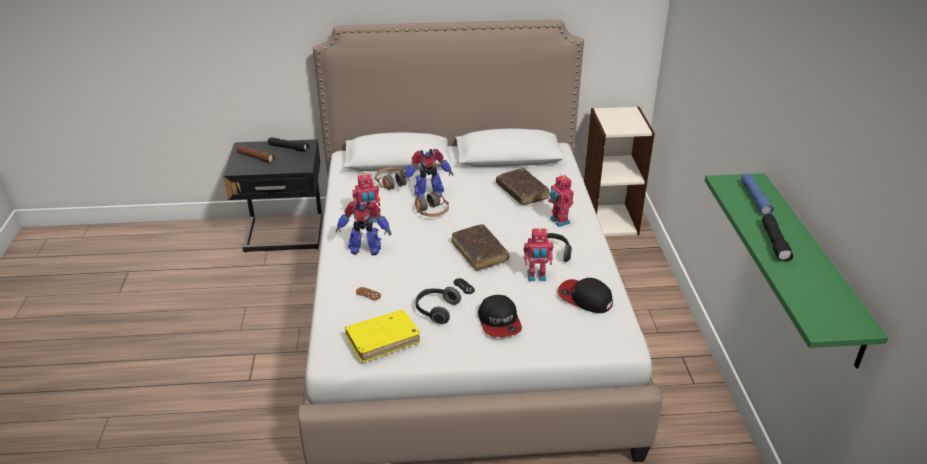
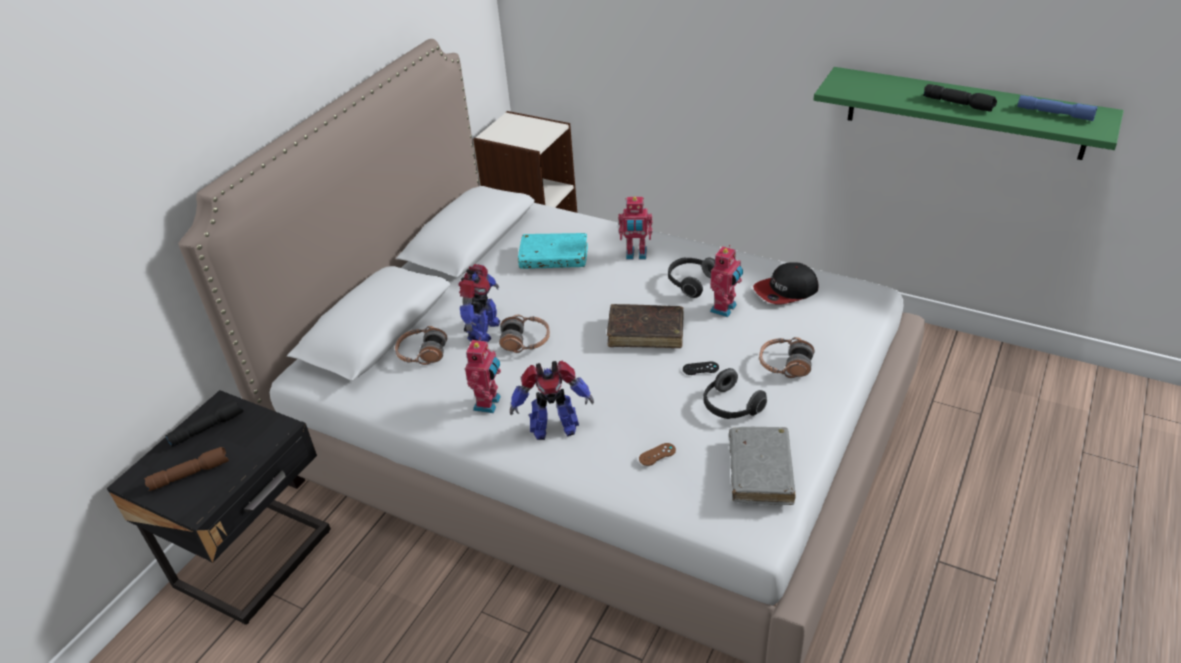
camera: 55 degrees left, 5 degrees up
toy robot [336,201,391,256] -> toy robot turned 45 degrees clockwise [510,361,594,440]
yellow book [345,310,420,363] -> grey book [729,427,795,505]
cap [478,295,522,337] -> headphones [759,337,814,378]
brown book [496,168,550,205] -> turquoise book [518,233,588,269]
blue flashlight [741,173,774,216] -> blue flashlight moved to [1017,95,1098,121]

